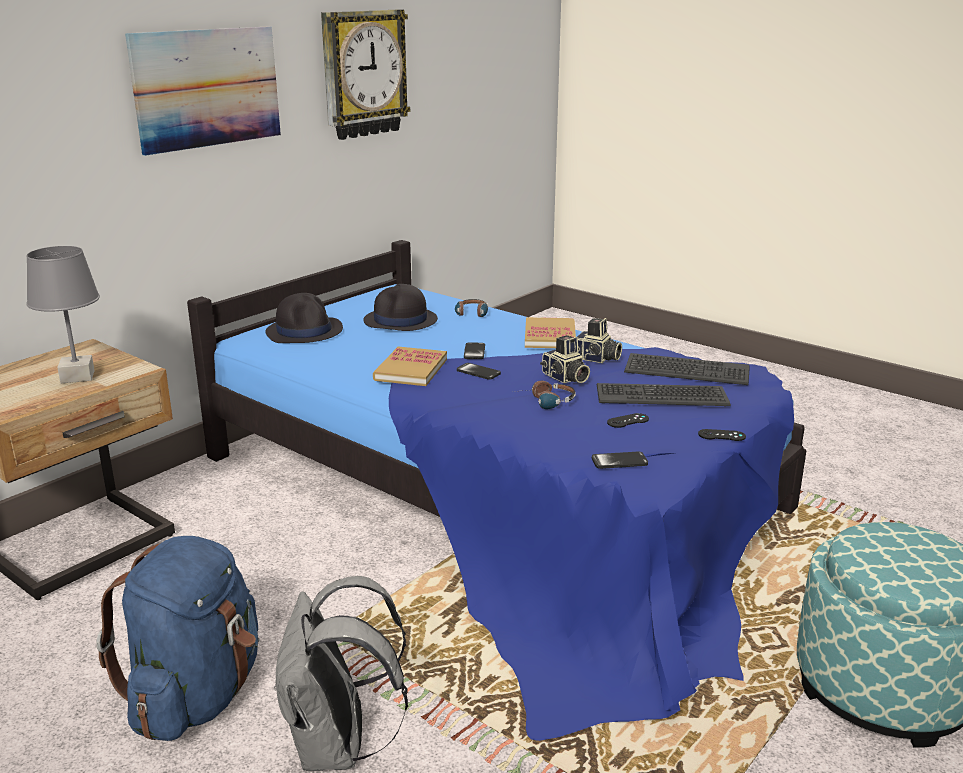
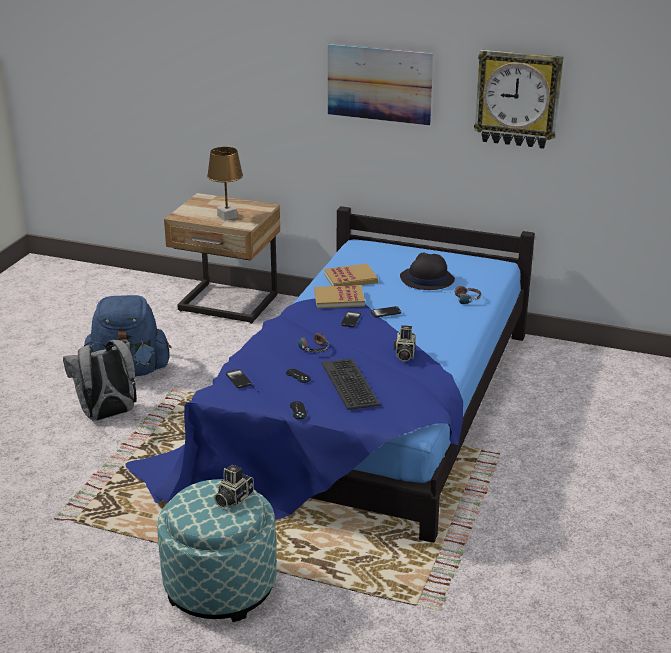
camera: 70 degrees right, 5 degrees up
grey table lamp [26,246,100,383] -> brown table lamp [207,147,243,220]
black hat [266,293,343,343] -> none
book [525,317,576,348] -> book moved to [324,264,378,286]
camera [540,335,590,383] -> camera moved to [214,465,254,508]
keyboard [624,353,750,385] -> none

